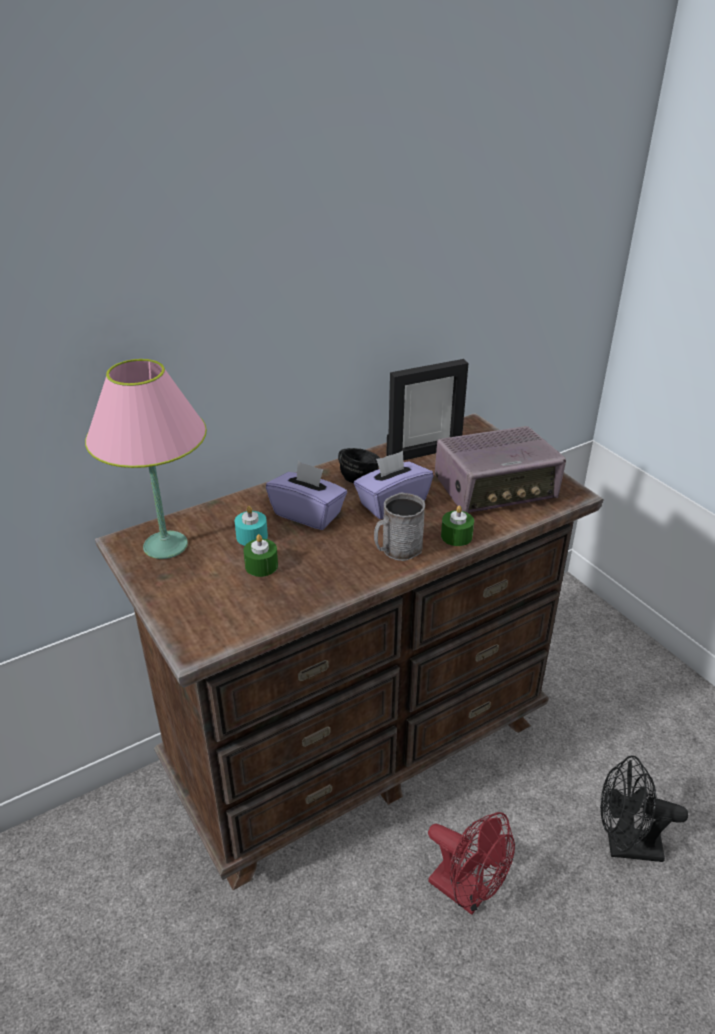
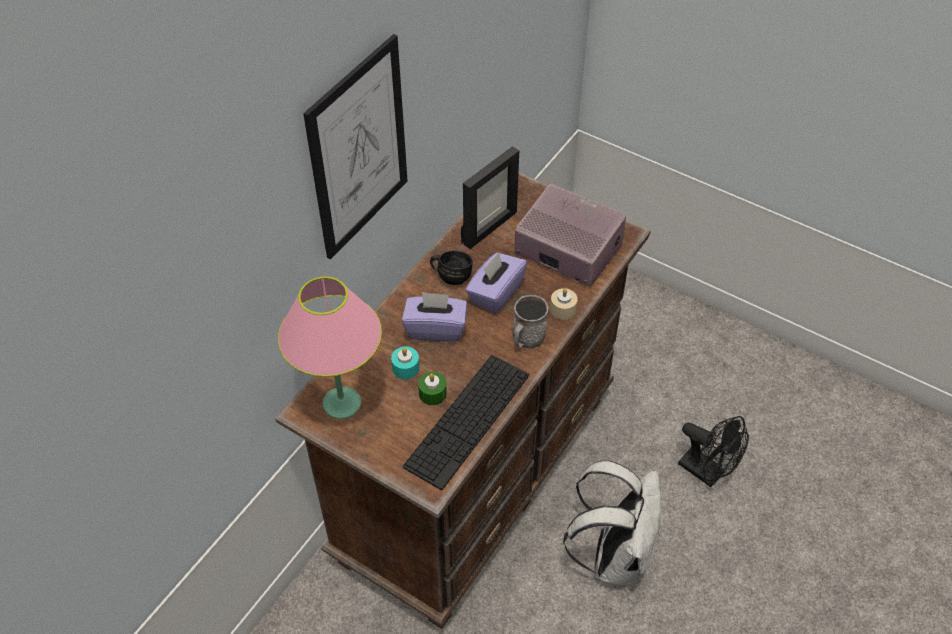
camera: 25 degrees left, 15 degrees up
red fan [428,812,515,915] -> white backpack [563,460,661,585]
radio [435,426,566,513] -> radio turned 105 degrees counterclockwise [515,184,626,286]
green candle [441,505,474,546] -> beige candle [550,288,578,320]
black fan [600,756,688,862] -> black fan turned 120 degrees counterclockwise [678,416,749,487]
none -> picture [303,34,407,260]
none -> keyboard [403,355,529,490]

